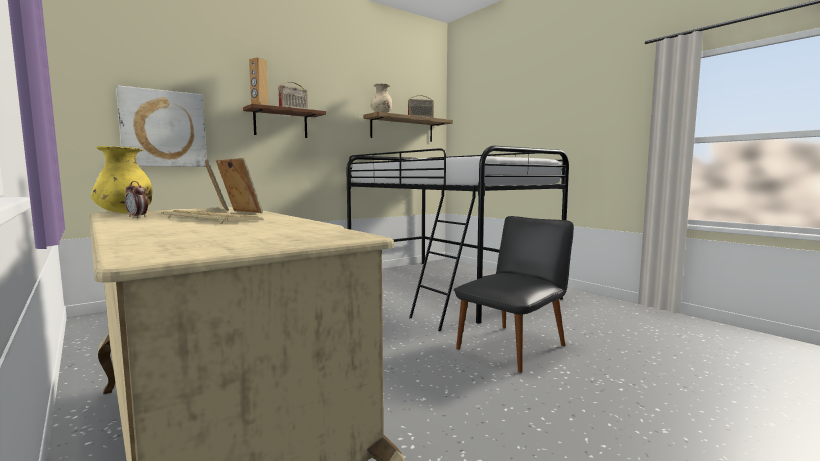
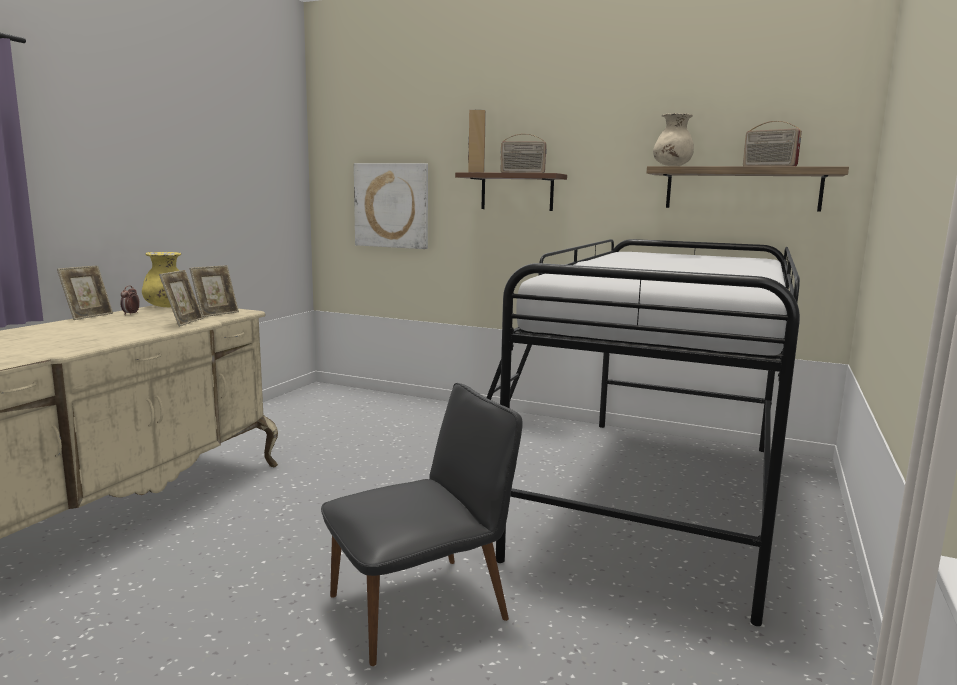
camera: 60 degrees right, 5 degrees up
keyboard [161,210,264,224] -> none
black chair [454,216,574,373] -> black chair turned 45 degrees counterclockwise [321,383,523,666]
none -> picture frame [57,266,113,320]

